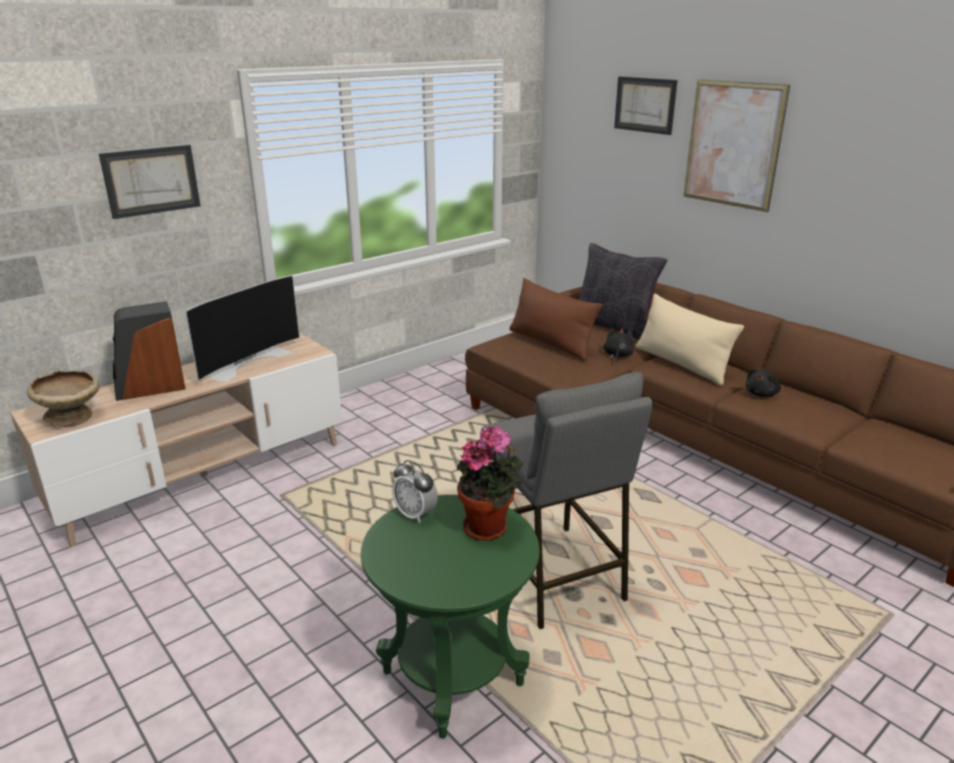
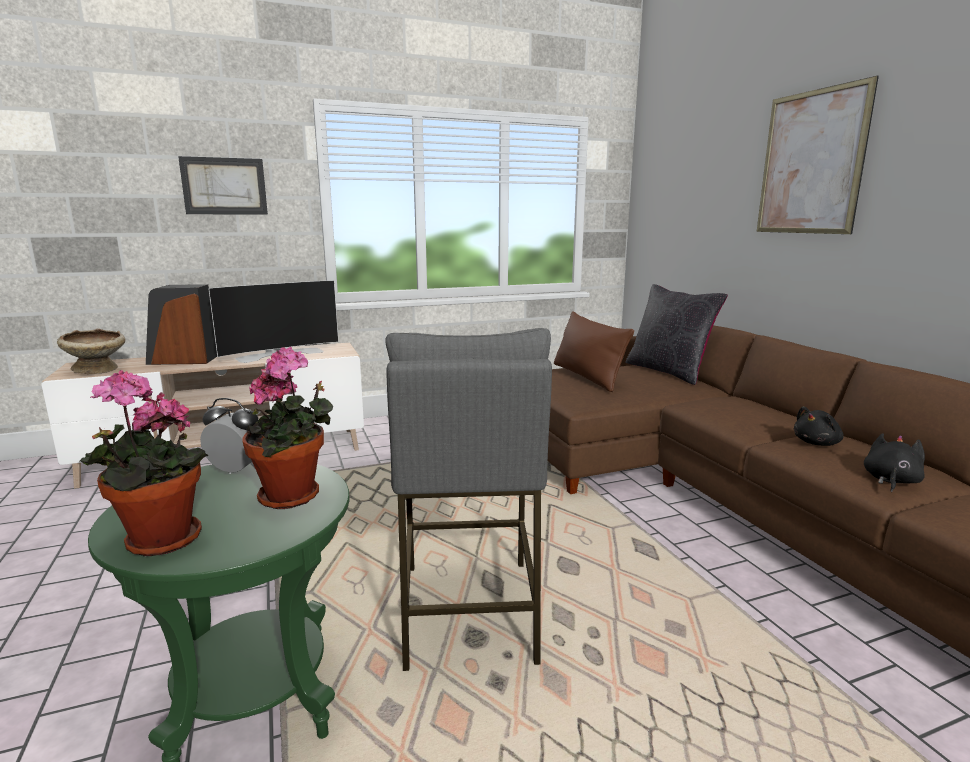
camera: 20 degrees right, 10 degrees down
alarm clock [392,460,438,523] -> alarm clock turned 135 degrees clockwise [200,398,259,474]
black plush toy [604,328,634,363] -> black plush toy moved to [864,433,925,492]
picture [614,77,677,135] -> none
beige pillow [636,294,744,385] -> none
none -> potted plant [80,370,209,557]

